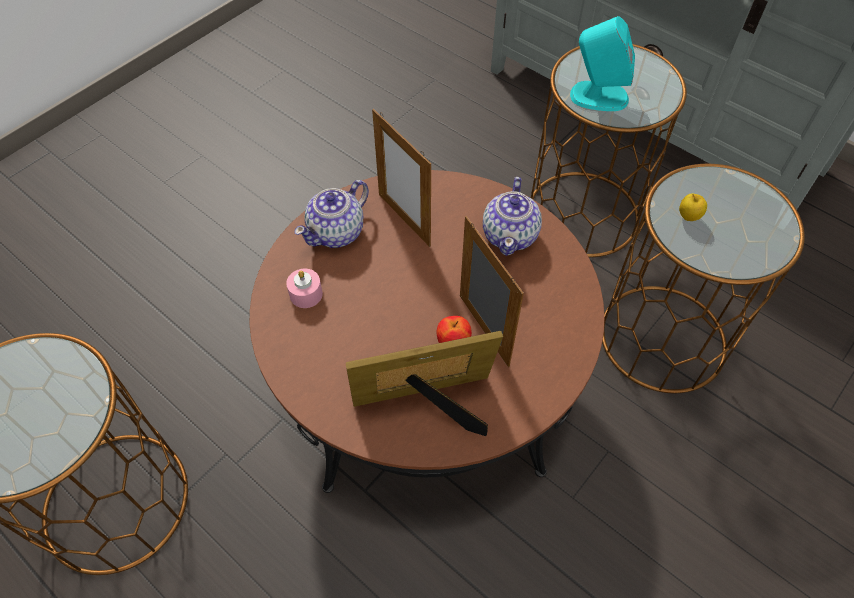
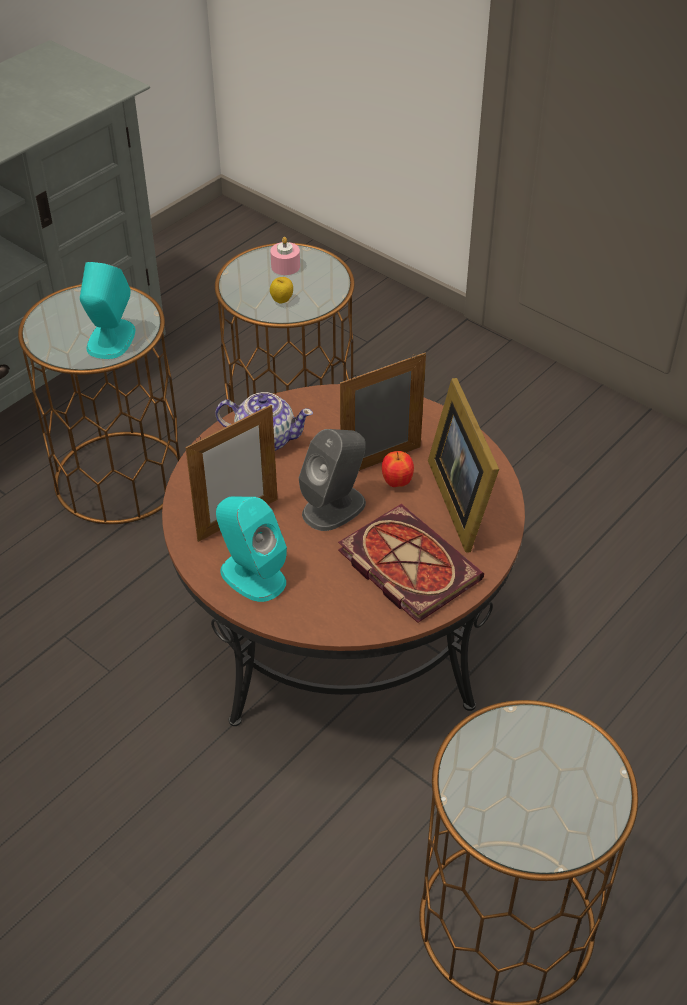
camera: 90 degrees left, 10 degrees down
pink candle [286,269,323,308] -> pink candle moved to [270,237,300,275]
teapot [295,180,369,248] -> turquoise speaker [216,496,287,602]
none -> grey speaker [299,429,366,531]
none -> book [338,504,484,623]

